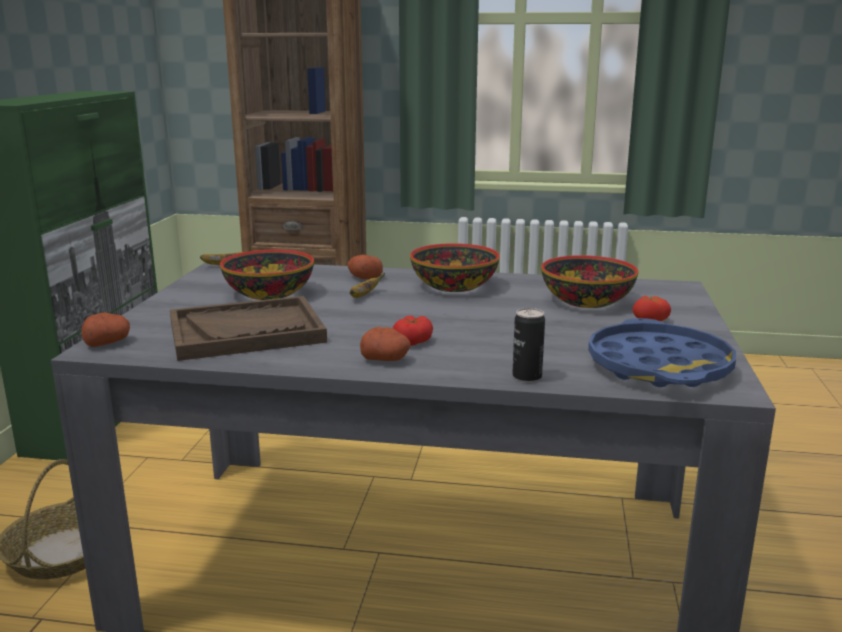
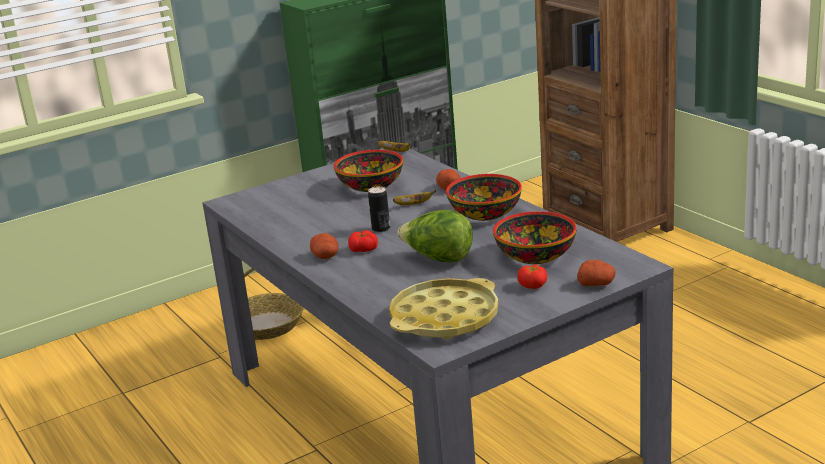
camera: 50 degrees right, 5 degrees up
potato [81,312,130,347] -> potato moved to [577,260,615,286]
brown tray [170,296,327,361] -> none
can [512,308,545,382] -> can moved to [368,186,390,232]
blue tray [588,318,736,387] -> yellow tray [389,278,498,339]
none -> lettuce [398,210,473,262]

